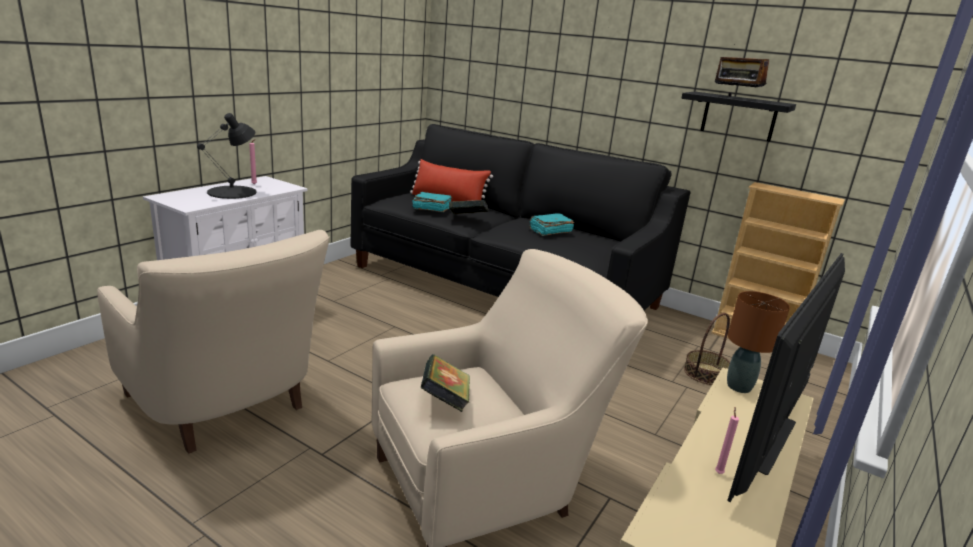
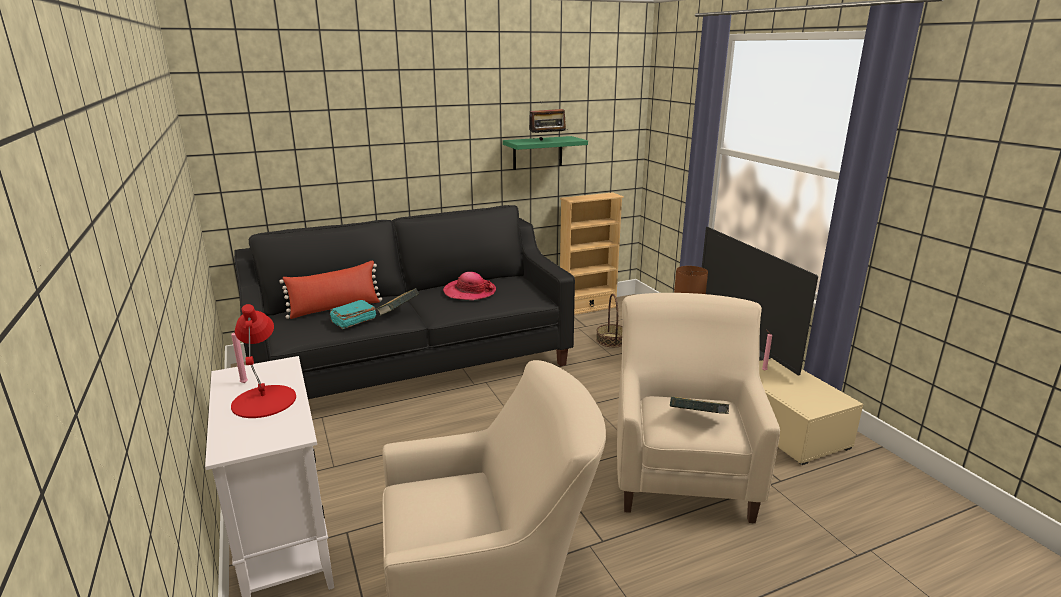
camera: 55 degrees left, 0 degrees up
black table lamp [197,113,257,199] -> red table lamp [231,304,296,418]
turquoise book [530,213,574,236] -> hat [443,272,496,300]
black shelf [681,92,796,141] -> green shelf [503,136,588,170]

